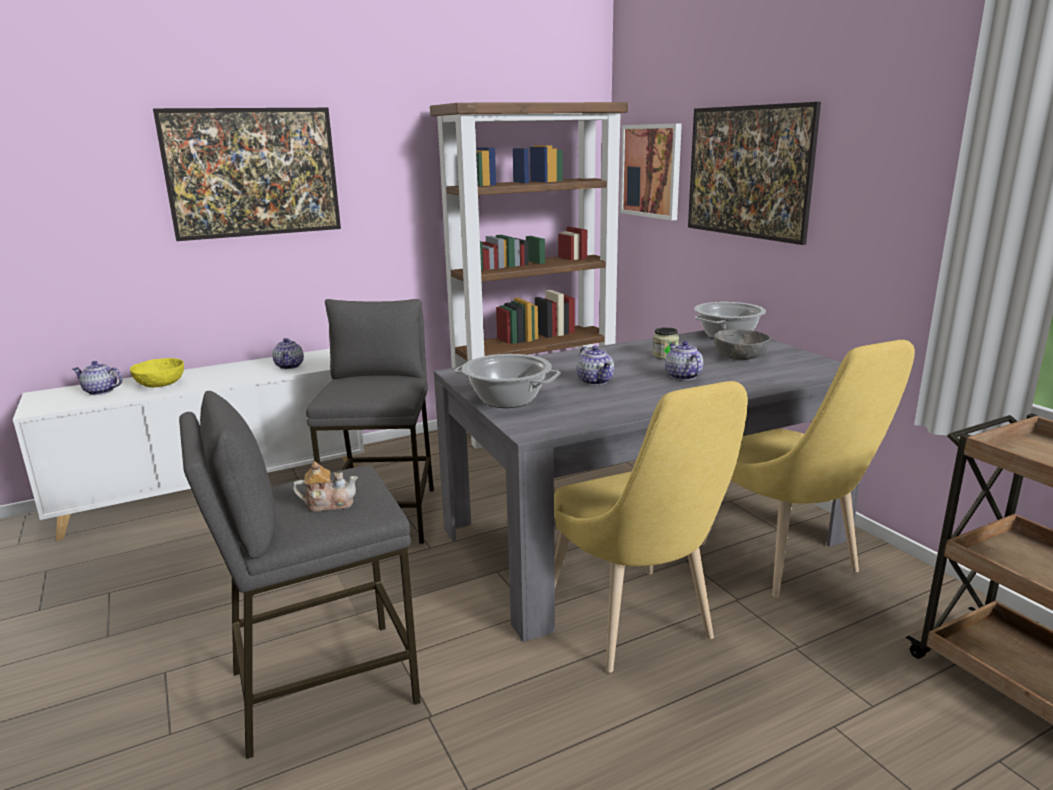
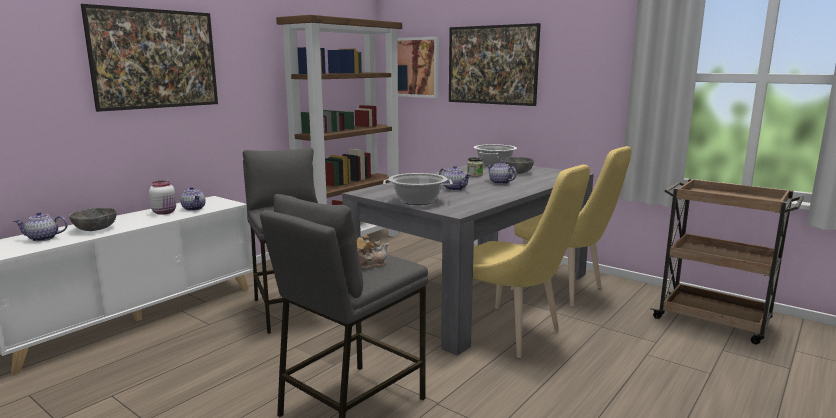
camera: 25 degrees left, 5 degrees down
yellow bowl [130,358,184,387] -> grey bowl [69,208,117,231]
none -> white jar [149,180,176,215]

